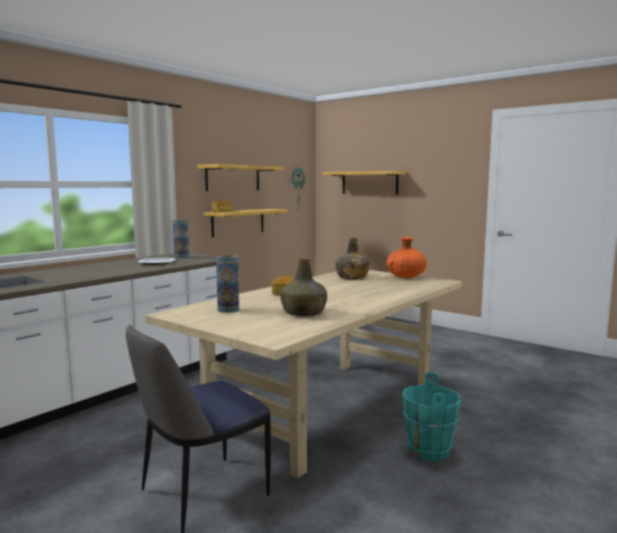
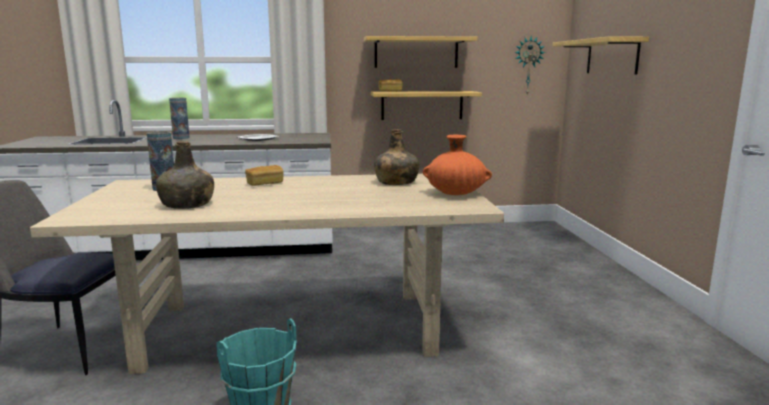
camera: 45 degrees right, 5 degrees up
vase [172,219,189,258] -> vase moved to [169,98,190,139]

